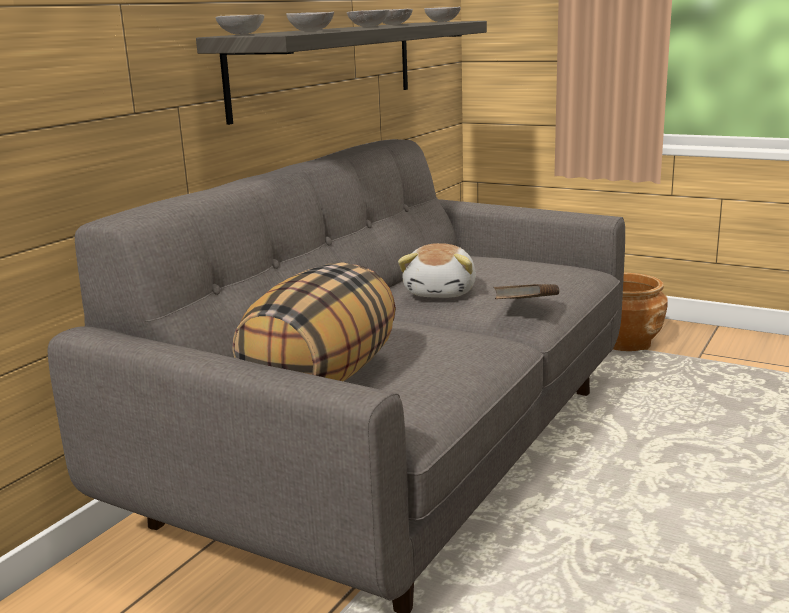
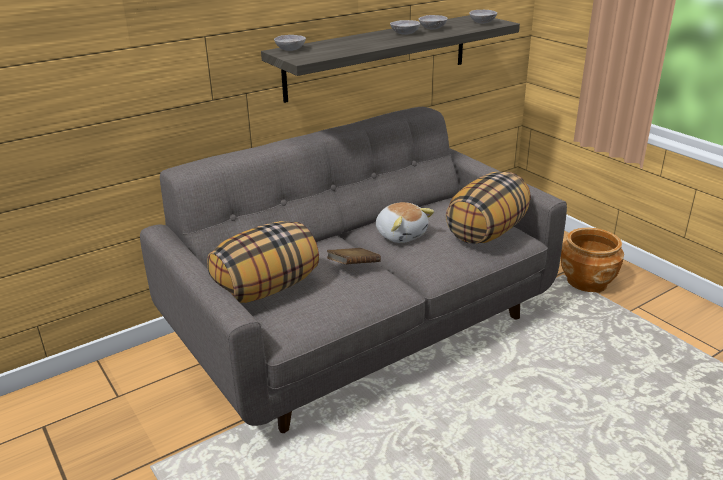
camera: 25 degrees right, 10 degrees up
grey bowl [286,12,334,32] -> none
plush toy [398,243,476,298] -> plush toy turned 75 degrees counterclockwise [376,202,434,243]
brown book [493,284,559,299] -> brown book moved to [327,248,381,264]
none -> pillow [446,172,531,244]

